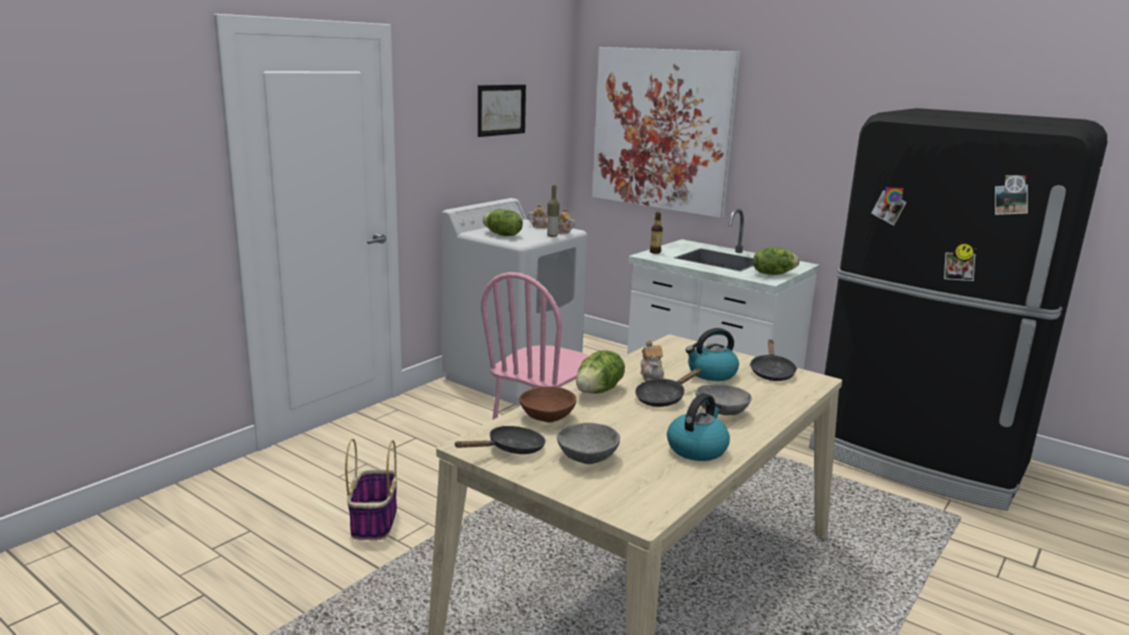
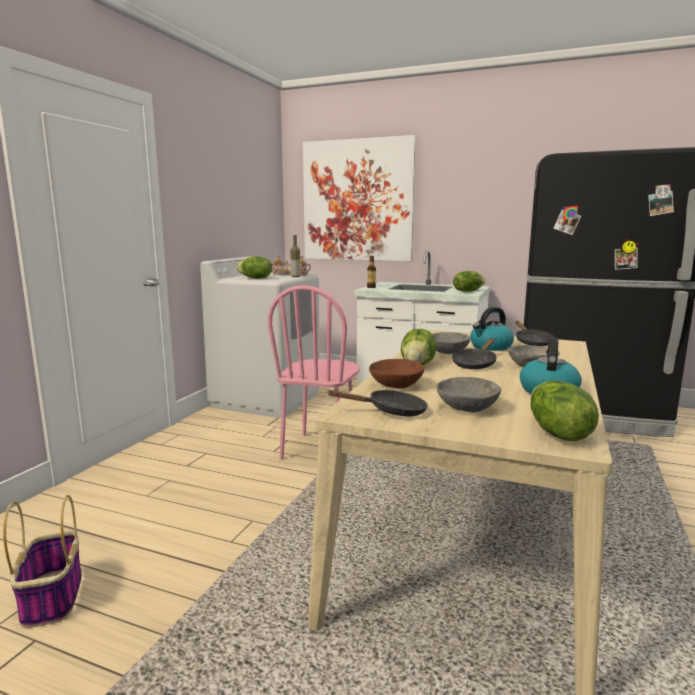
camera: 15 degrees left, 5 degrees down
basket [345,439,397,540] -> basket moved to [3,495,82,628]
black frying pan [454,426,546,454] -> black frying pan turned 45 degrees clockwise [328,390,428,416]
picture [478,85,526,137] -> none
teapot [641,340,664,381] -> grey bowl [433,332,470,354]
none -> lettuce [531,380,599,441]

